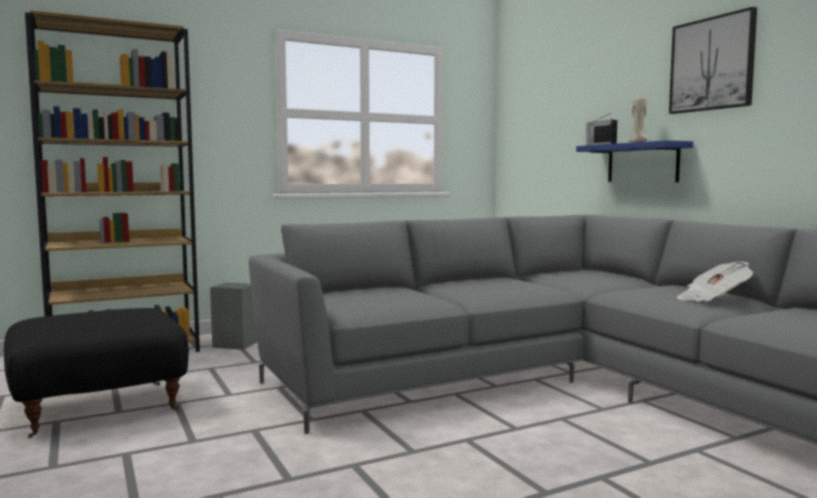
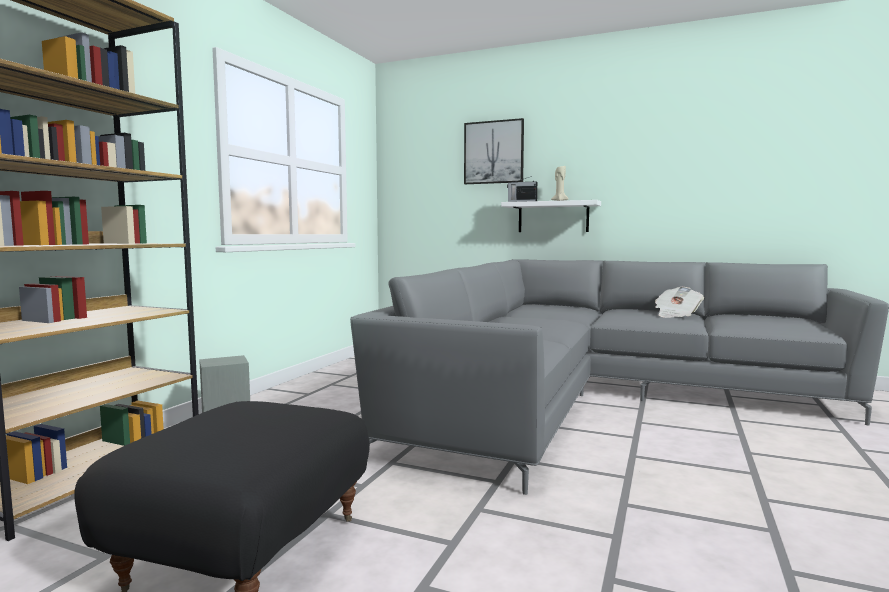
camera: 40 degrees left, 0 degrees up
blue shelf [576,140,693,182] -> white shelf [501,200,601,232]
picture [669,7,757,114] -> picture moved to [464,118,524,184]

